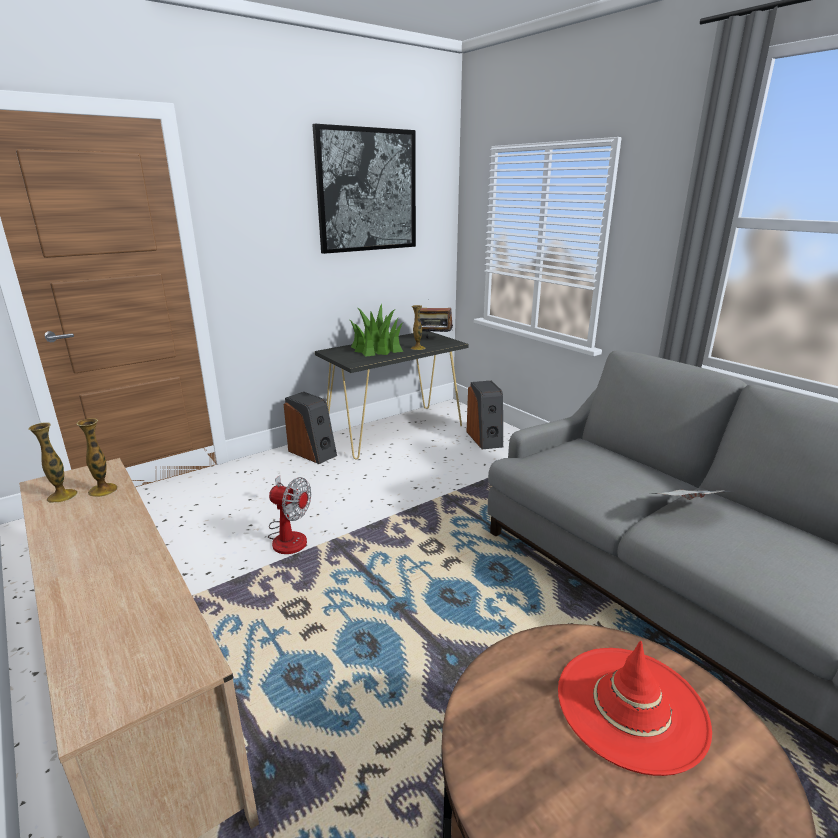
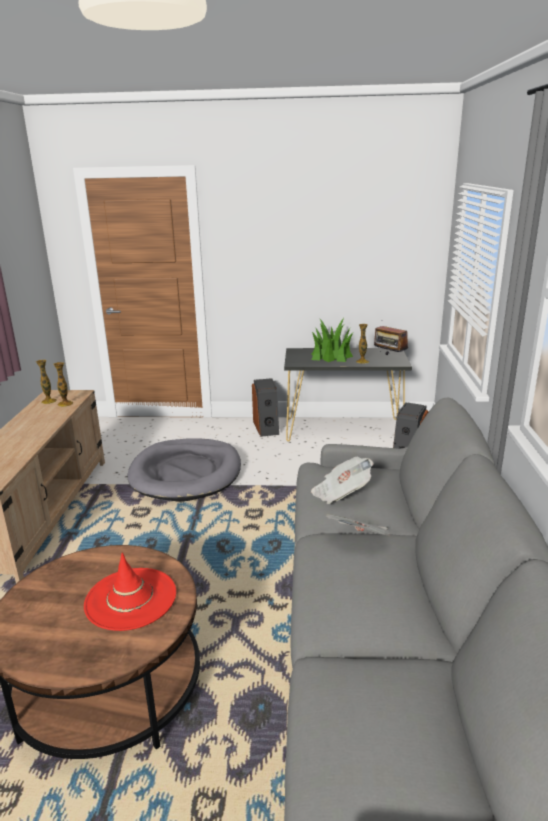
camera: 40 degrees right, 0 degrees up
fan [268,475,311,554] -> grey dog bed [128,438,241,502]
picture [312,124,416,254] -> none
none -> newspaper [311,457,374,504]

